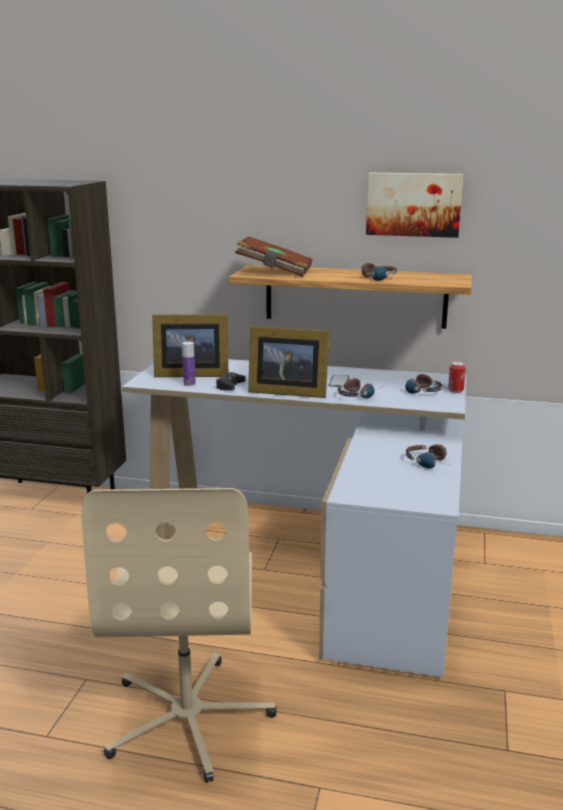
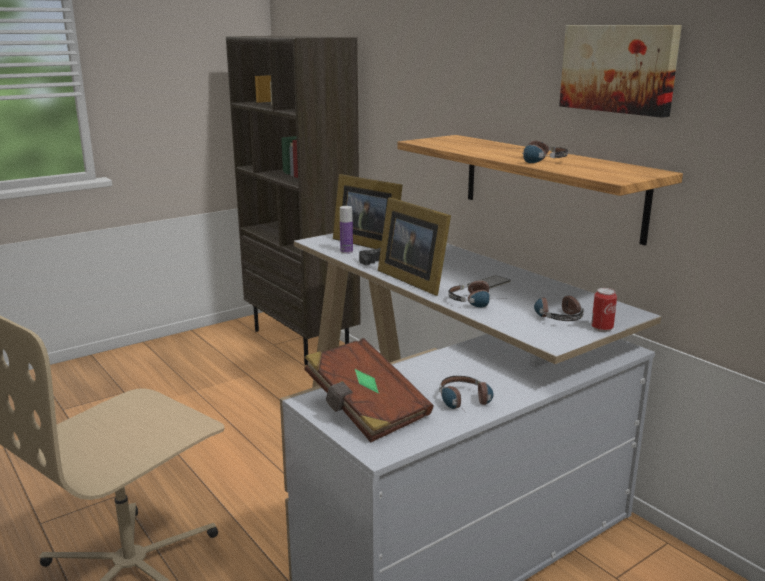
camera: 40 degrees right, 0 degrees up
brown book [235,236,313,277] -> brown book moved to [304,338,433,442]

